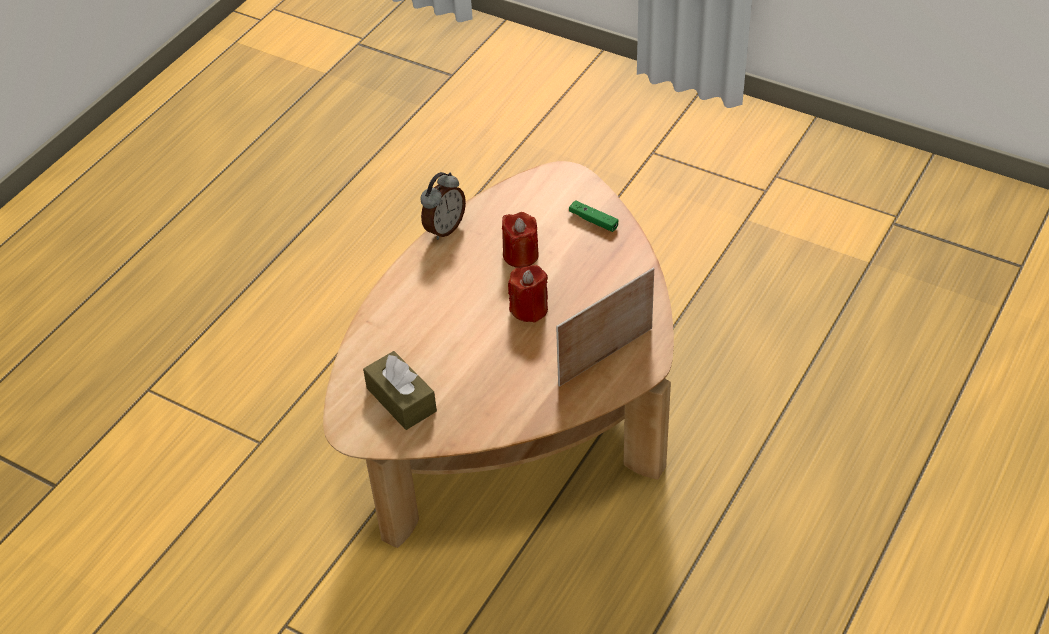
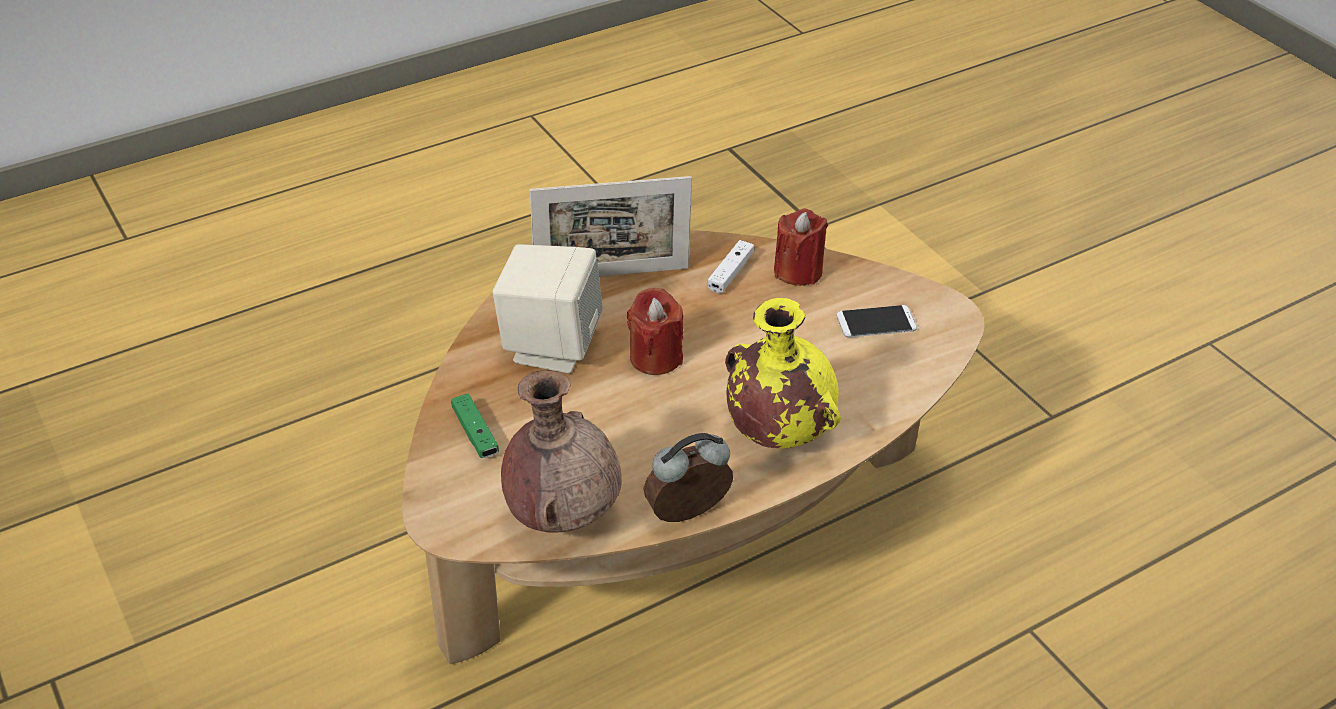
camera: 155 degrees left, 5 degrees down
brown tissue box [363,351,437,430] -> phone [836,305,917,337]
red candle [502,212,539,268] -> red candle moved to [774,208,828,286]
none -> beige speaker [493,244,603,373]
none -> brown vase [501,371,622,532]
none -> white game controller [708,240,754,293]
none -> yellow vase [725,298,841,449]

